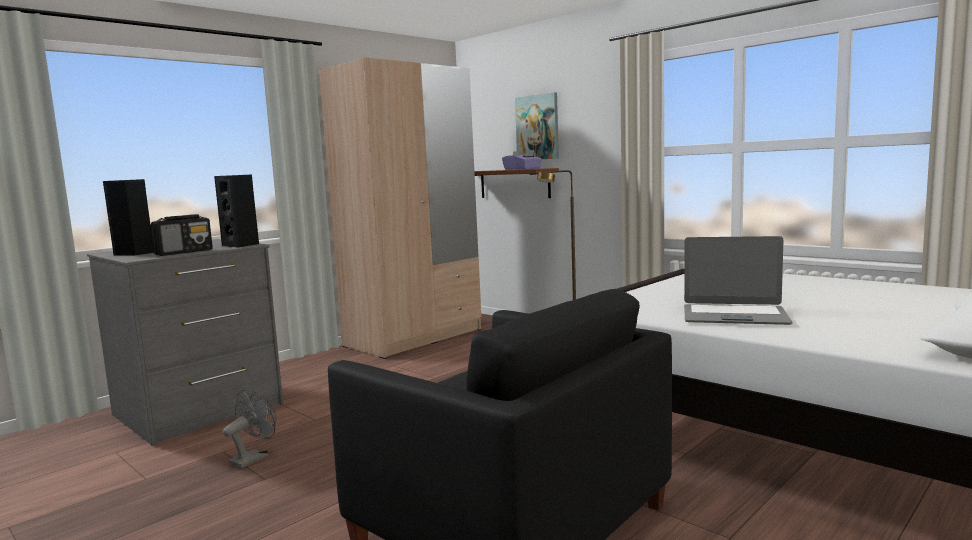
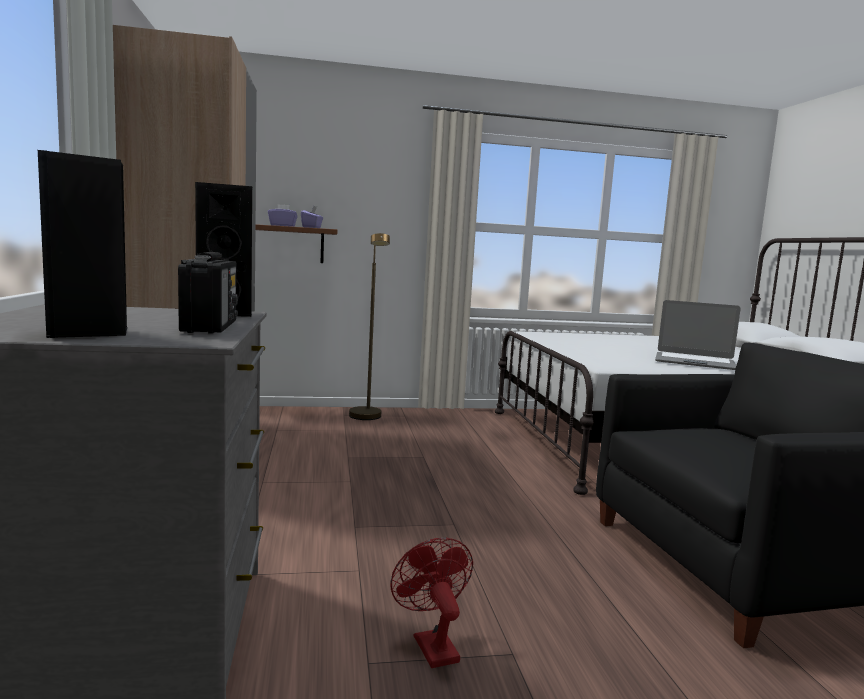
camera: 55 degrees left, 0 degrees up
grey fan [223,389,276,469] -> red fan [391,538,473,668]
picture [515,92,559,159] -> none
laptop [684,236,792,325] -> laptop turned 60 degrees clockwise [655,300,741,370]

